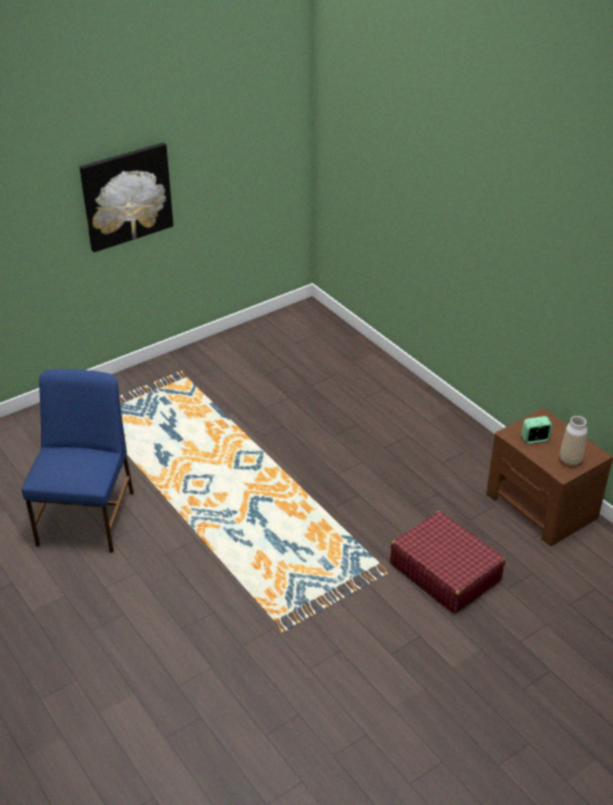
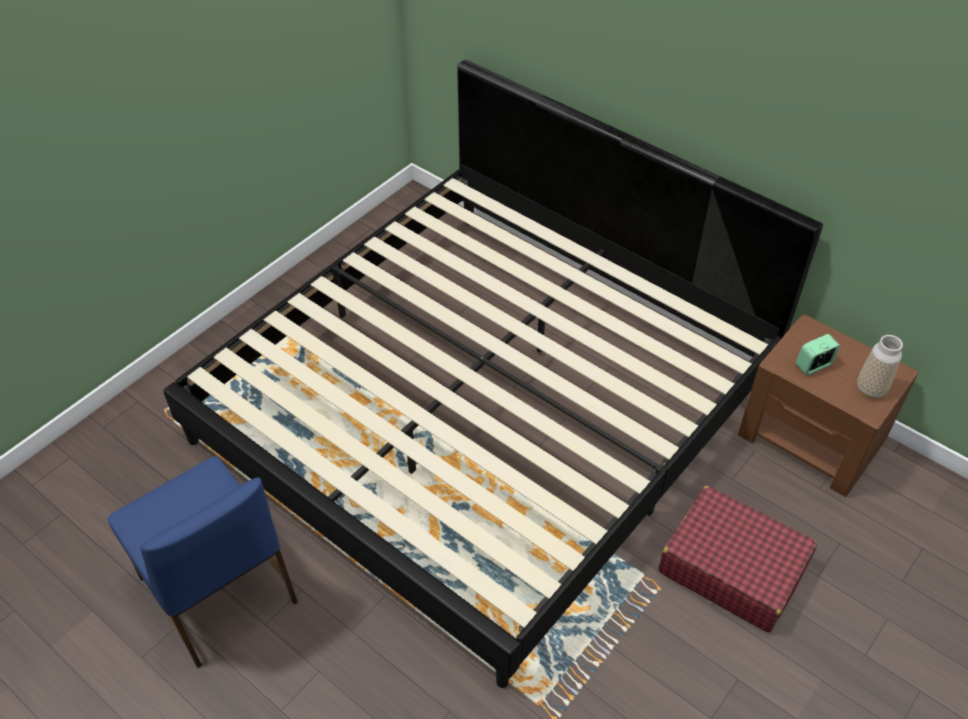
camera: 15 degrees left, 10 degrees up
blue chair [22,369,134,553] -> blue chair turned 150 degrees clockwise [108,456,298,668]
picture [80,142,173,252] -> none
none -> bed [163,60,823,688]

